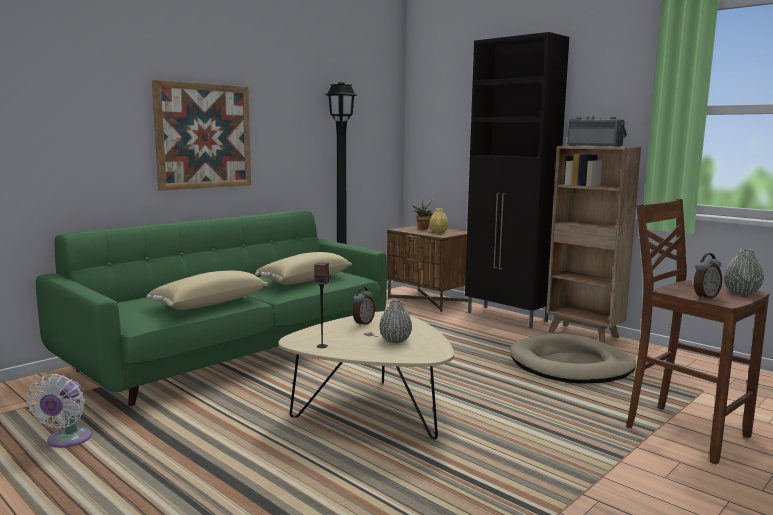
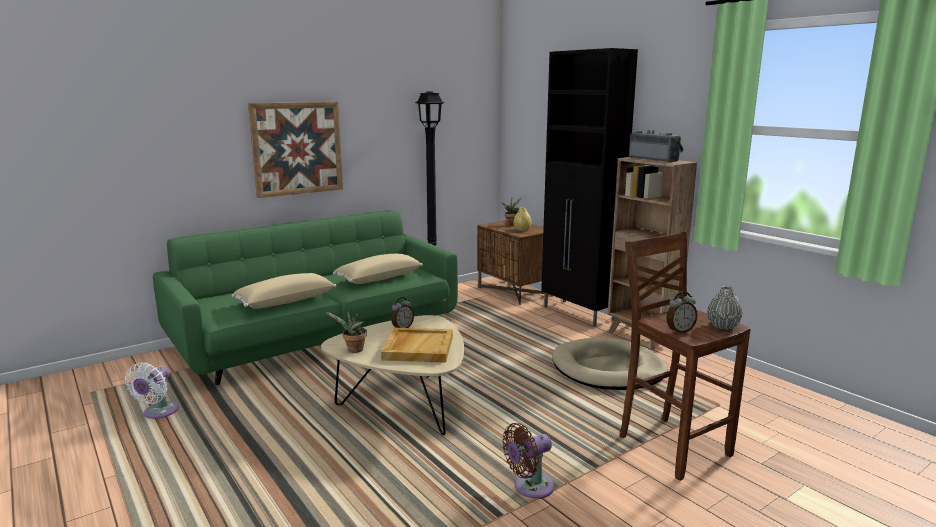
camera: 10 degrees right, 5 degrees up
speaker [314,262,329,348] -> potted plant [326,312,367,353]
grey vase [379,300,412,343] -> beige tray [381,328,453,363]
none -> brown fan [502,423,554,499]

